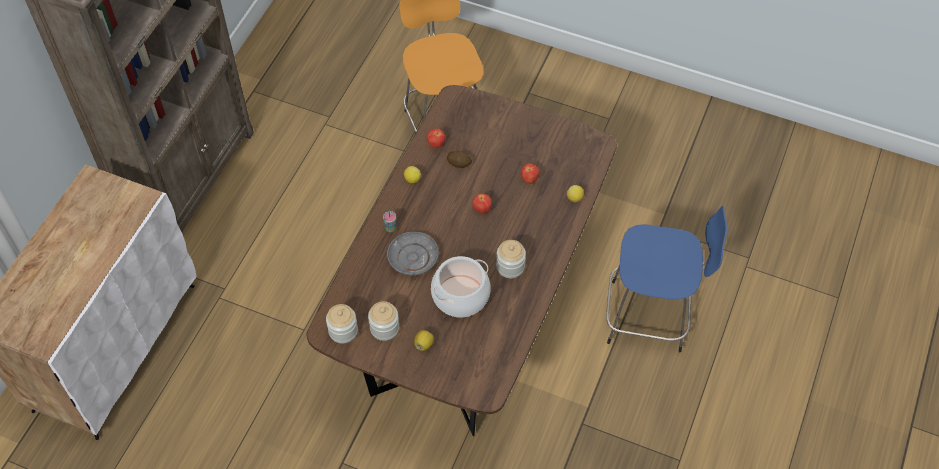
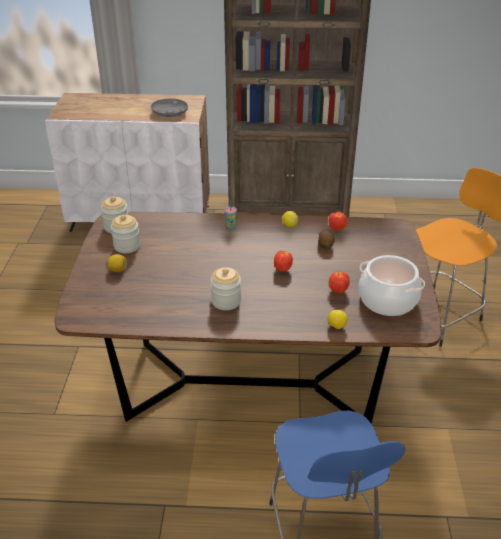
camera: 70 degrees right, 20 degrees down
grey plate [387,232,439,276] -> grey plate moved to [151,98,188,117]
cooking pot [431,256,490,317] -> cooking pot moved to [359,255,425,316]

